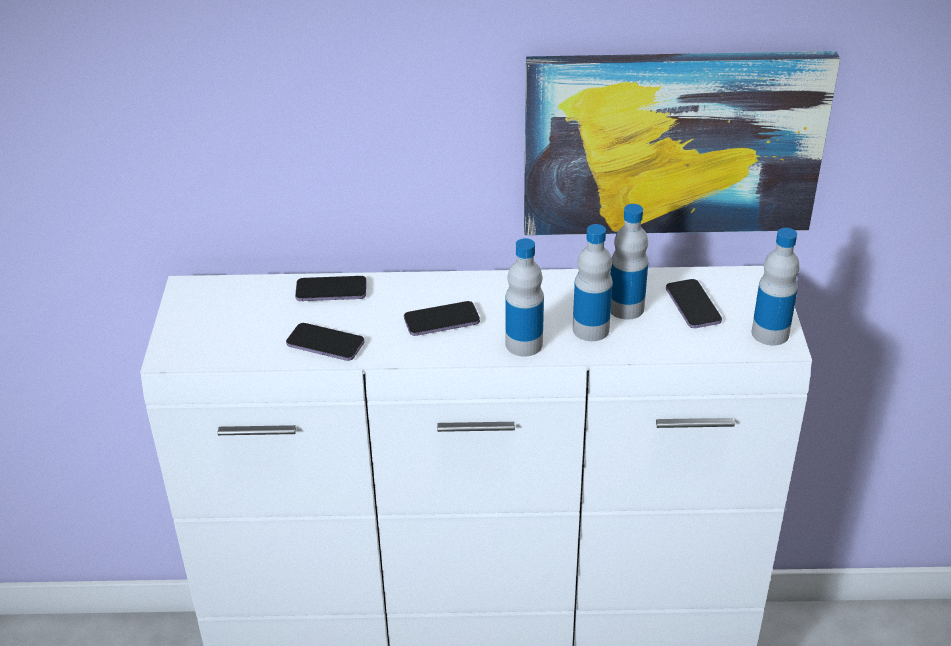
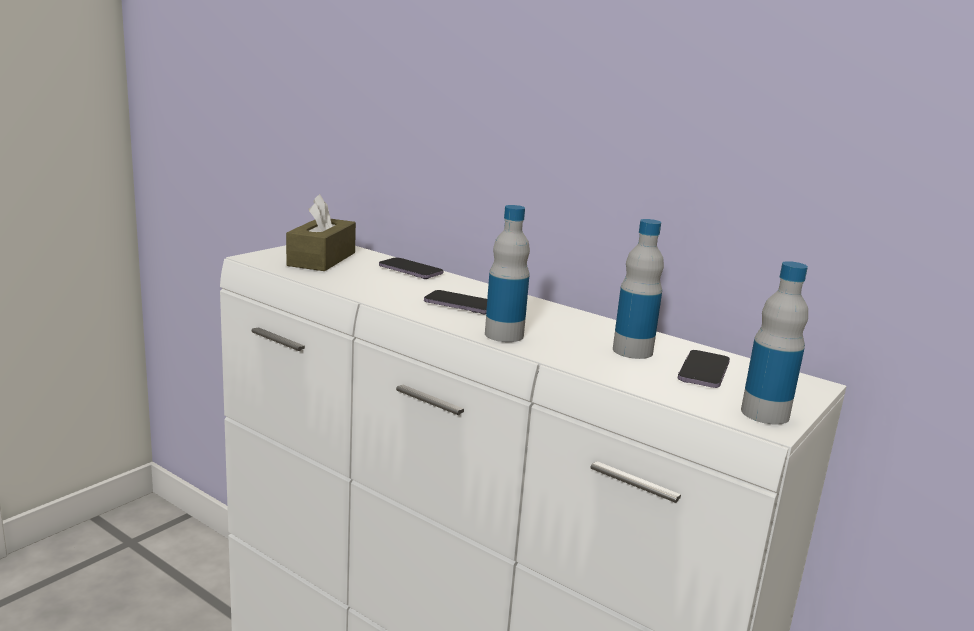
camera: 35 degrees right, 20 degrees down
phone [286,323,364,361] -> none
picture [524,51,840,235] -> none
bottle [573,224,613,341] -> none
none -> brown tissue box [286,194,356,271]

